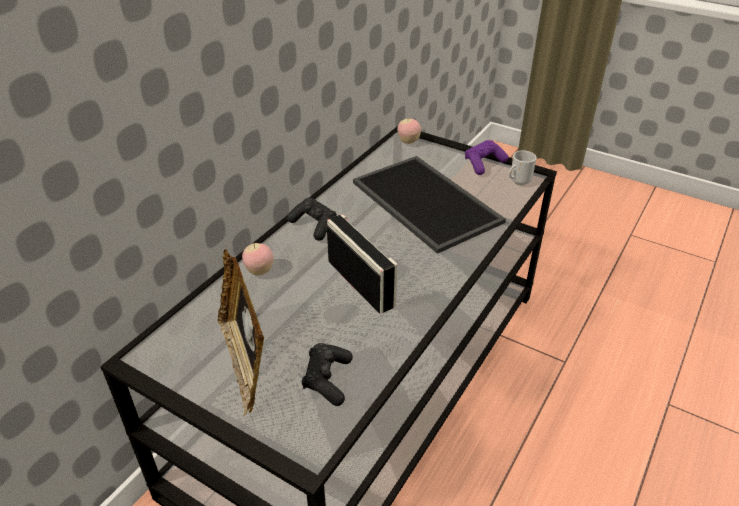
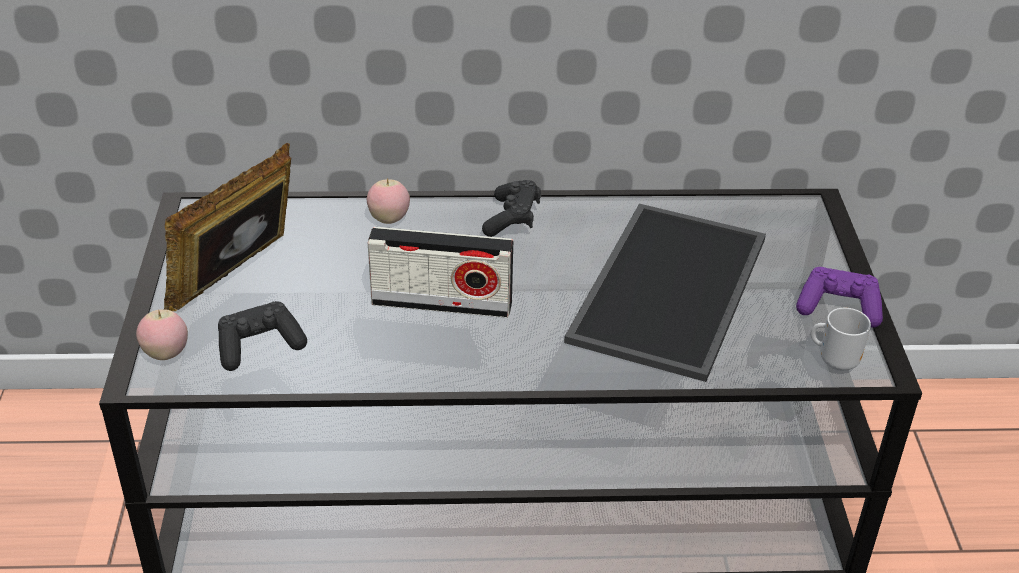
camera: 55 degrees right, 0 degrees up
radio [327,214,398,314] -> radio turned 75 degrees clockwise [368,227,513,318]
apple [397,117,421,144] -> apple moved to [136,309,188,360]

